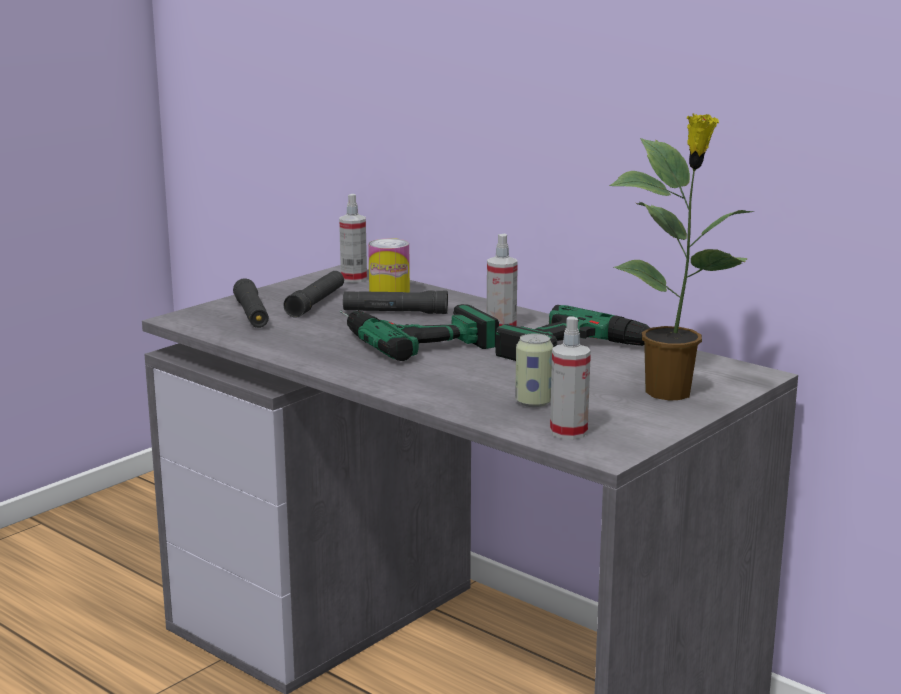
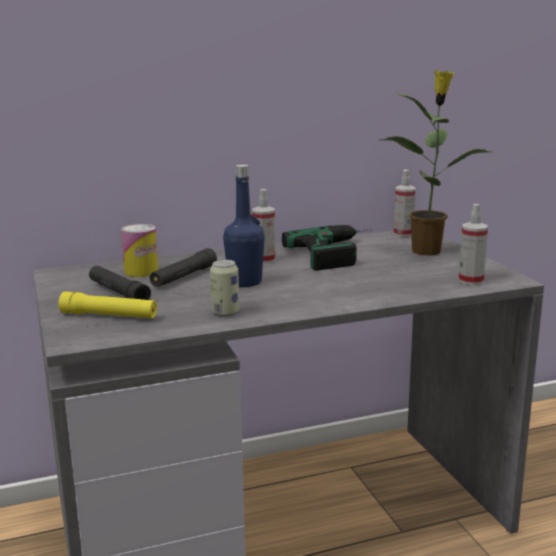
camera: 60 degrees left, 0 degrees up
black flashlight [233,279,269,328] -> yellow flashlight [59,291,157,318]
spray bottle [339,194,367,283] -> spray bottle moved to [394,169,416,237]
power drill [340,304,499,361] -> blue bottle [223,164,265,287]
can [515,334,554,407] -> can moved to [210,260,239,317]

